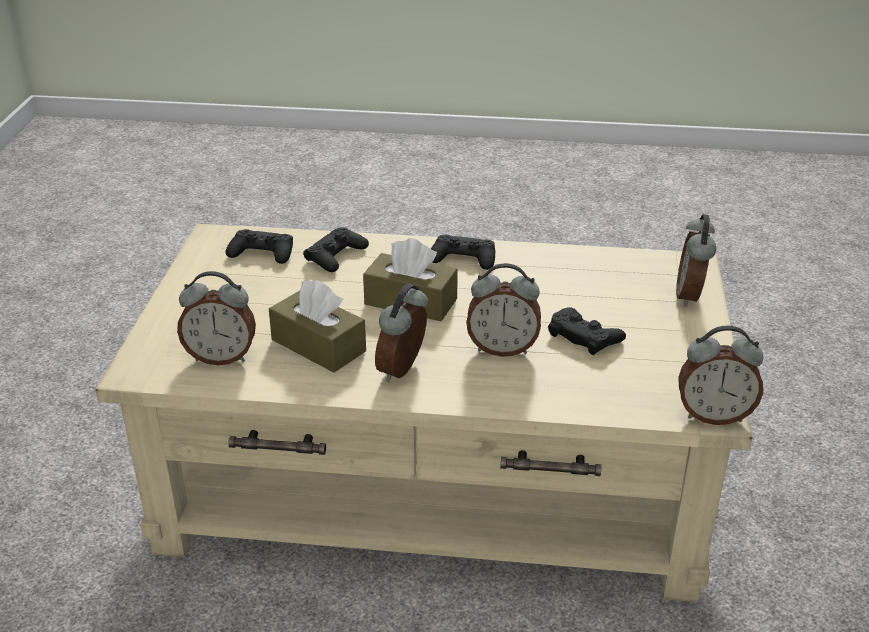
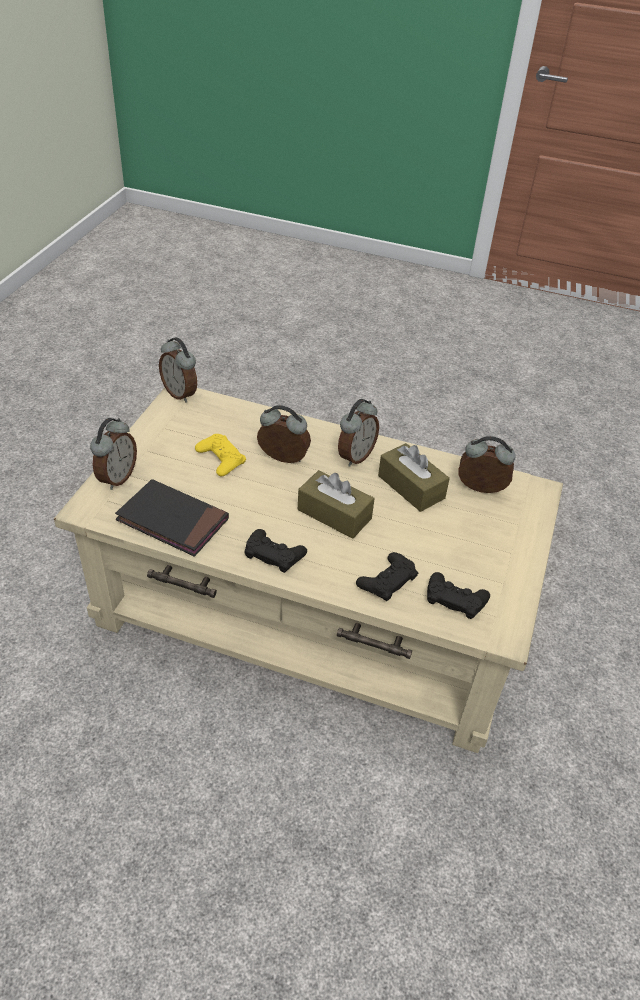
camera: 170 degrees left, 10 degrees up
black game controller [548,307,626,355] -> yellow game controller [195,434,246,476]
alarm clock [678,325,763,425] -> alarm clock turned 150 degrees counterclockwise [159,337,197,403]
none -> black book [115,479,229,557]

